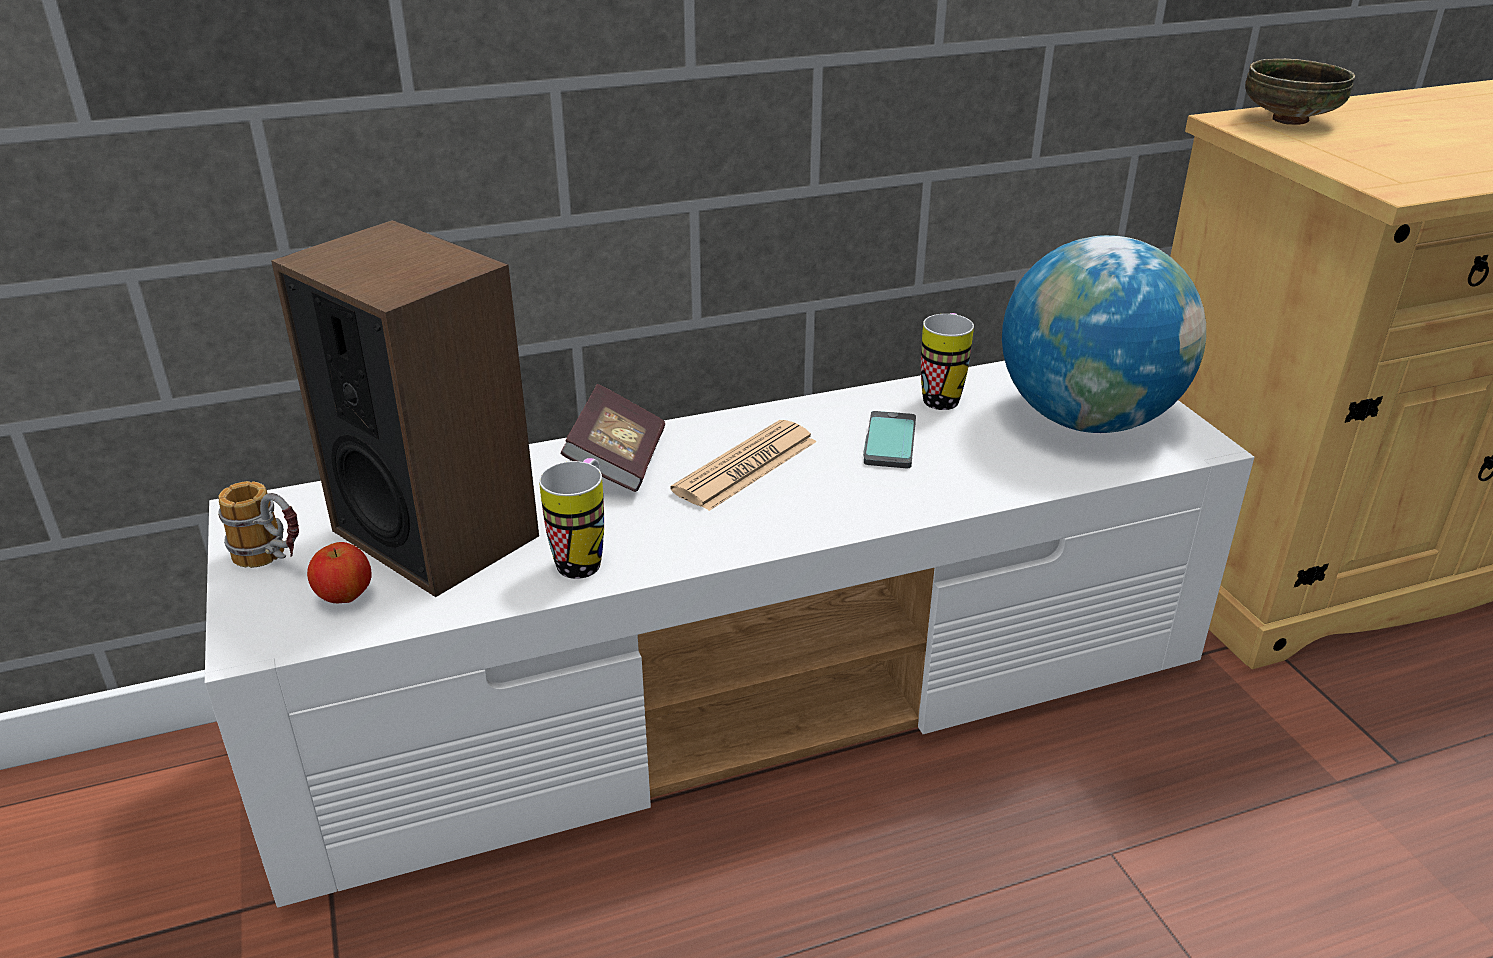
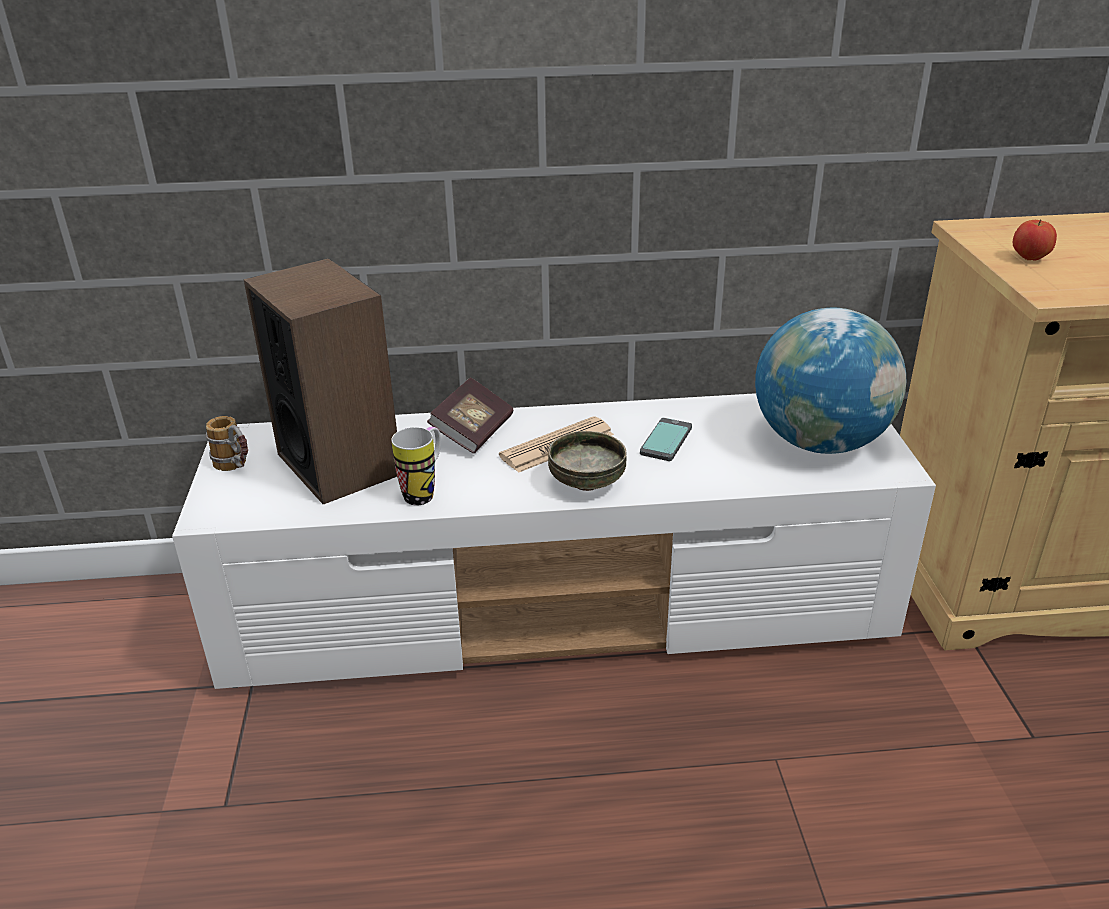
camera: 15 degrees right, 0 degrees up
apple [307,542,372,603] -> apple moved to [1013,219,1057,261]
mug [921,313,974,410] -> none
bowl [1245,59,1355,125] -> bowl moved to [548,431,627,491]

